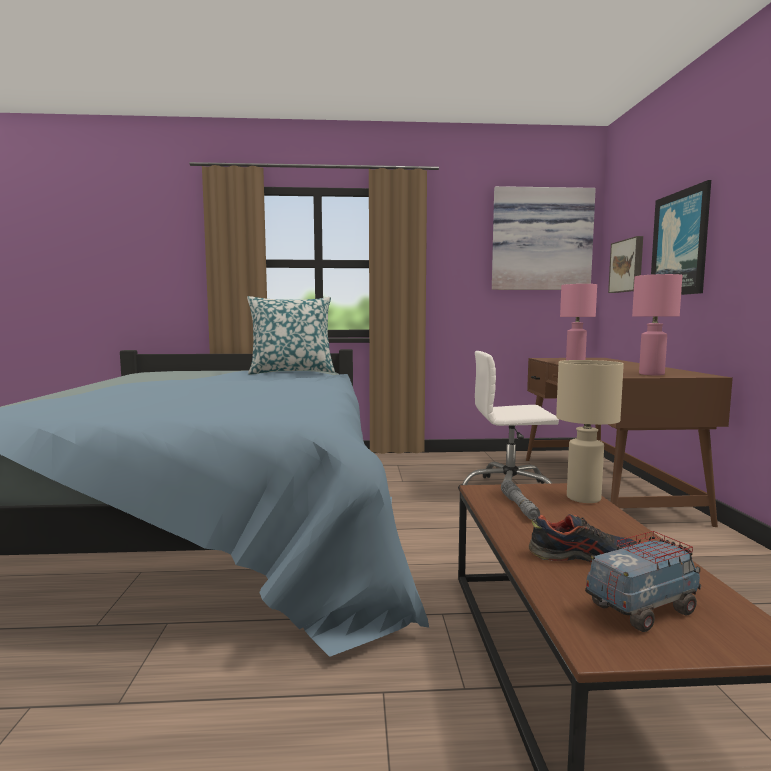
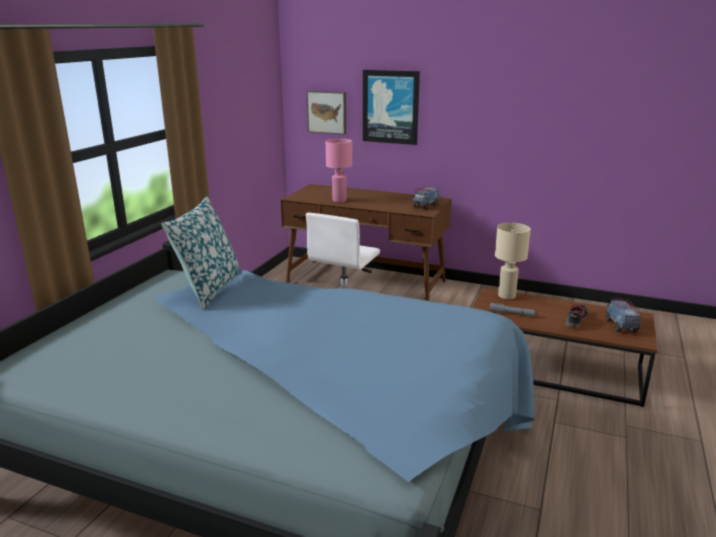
camera: 65 degrees left, 15 degrees up
picture [492,186,596,290] -> none
pink table lamp [632,274,682,376] -> toy truck [412,186,439,210]

